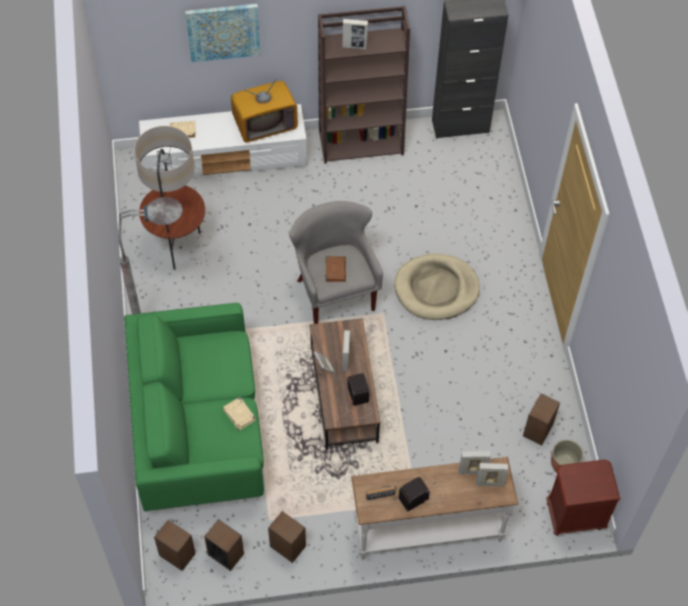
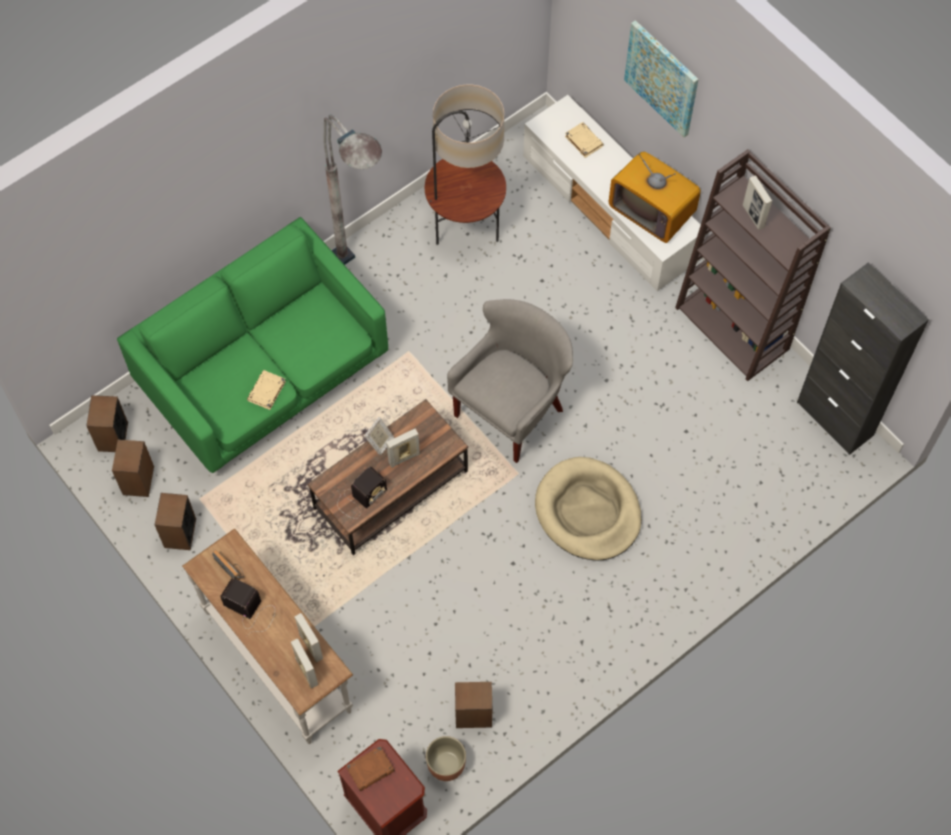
camera: 60 degrees right, 5 degrees up
brown book [325,256,346,282] -> brown book moved to [346,746,395,791]

